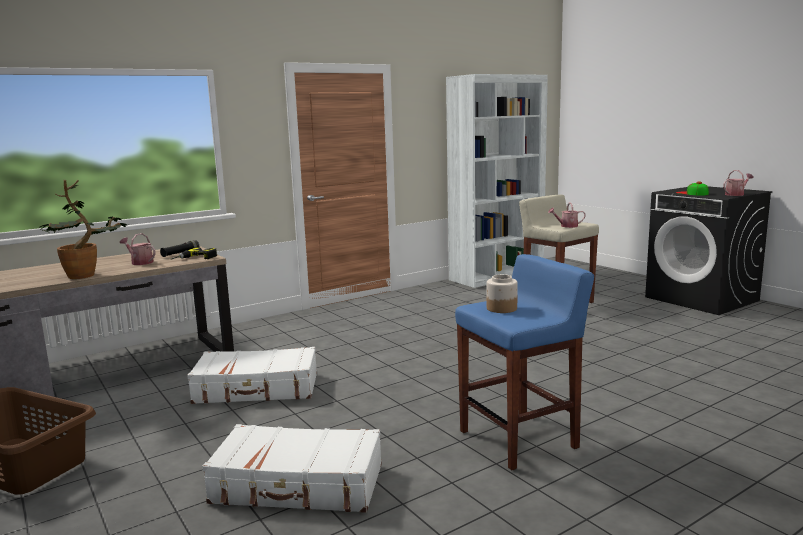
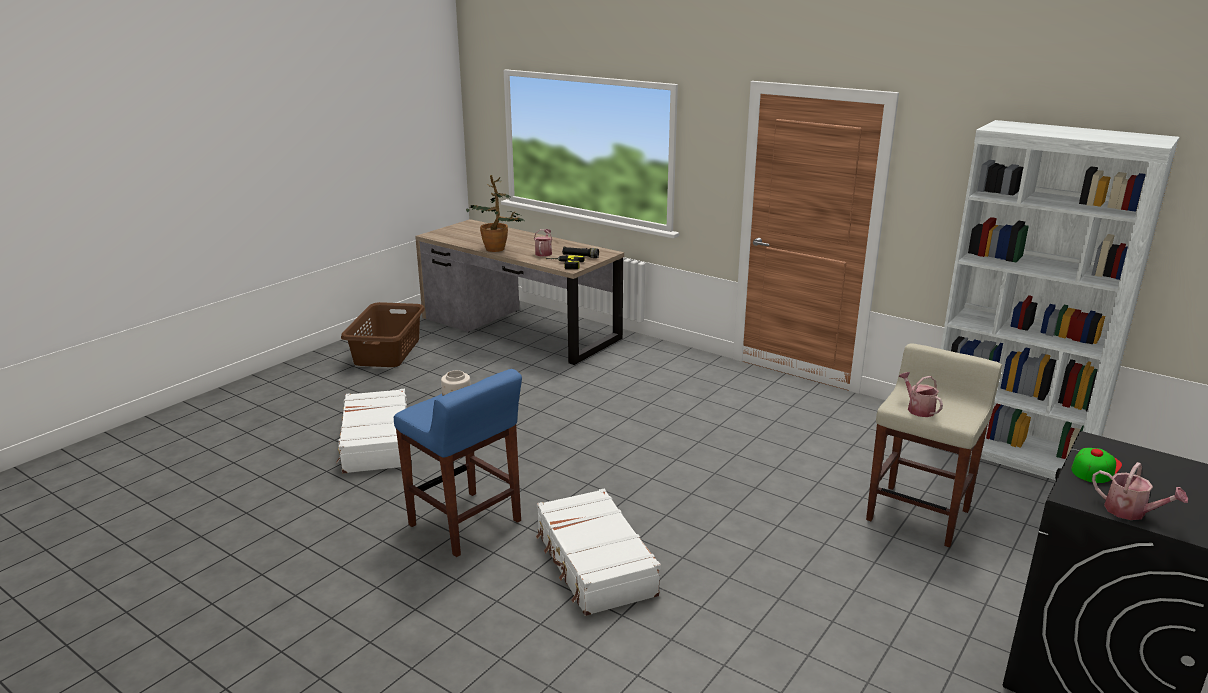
camera: 70 degrees right, 10 degrees up
white suitcase [187,347,317,404] -> white suitcase moved to [536,489,661,616]

